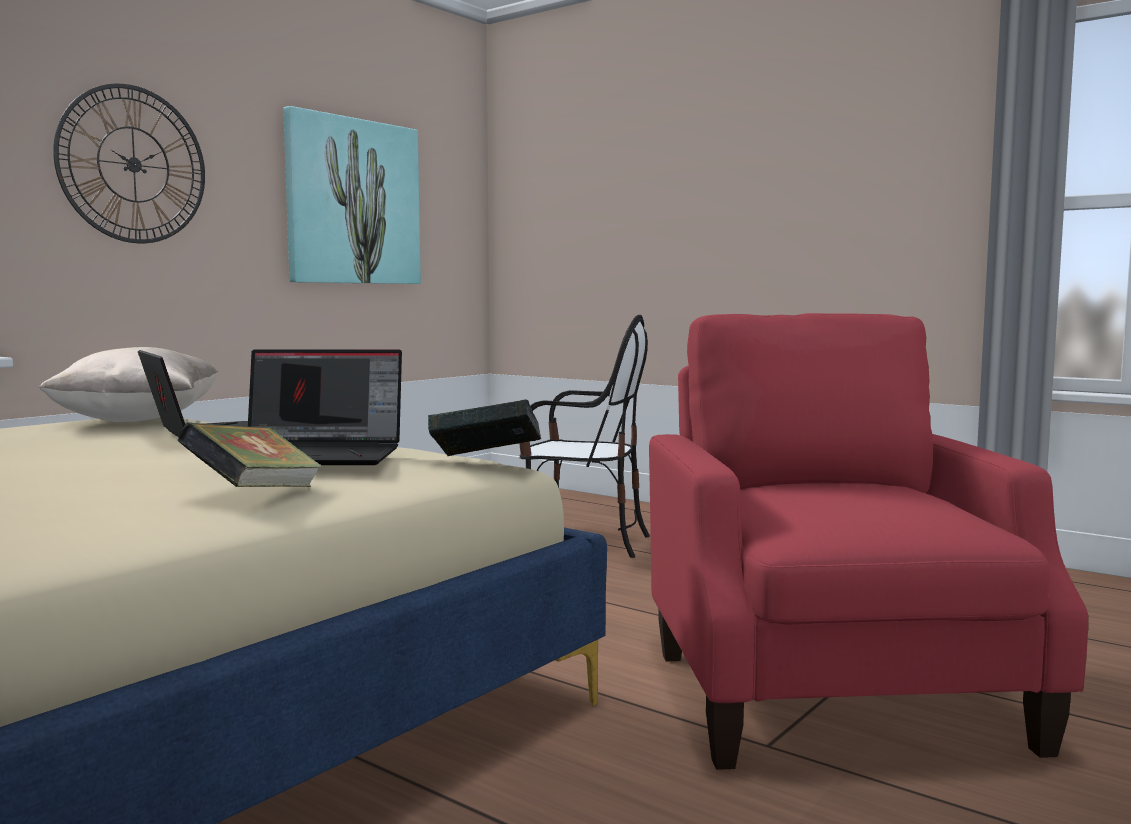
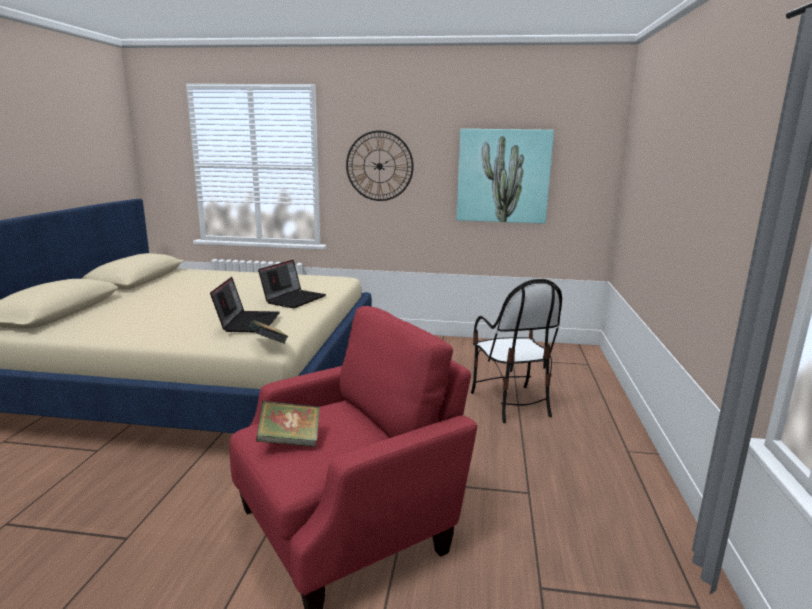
camera: 60 degrees right, 10 degrees up
beige pillow [38,347,219,422] -> none
book [178,422,323,487] -> book moved to [256,401,320,447]
laptop [248,349,402,465] -> laptop turned 150 degrees counterclockwise [210,277,280,332]

